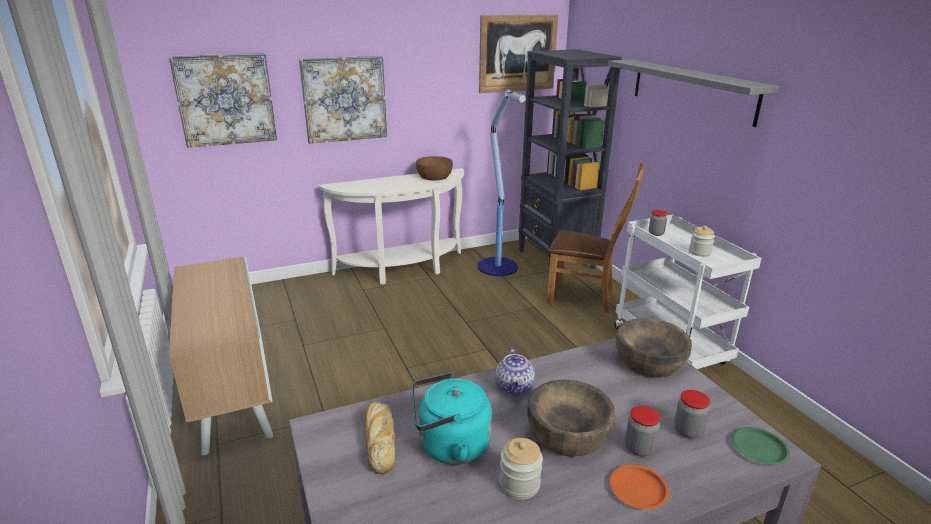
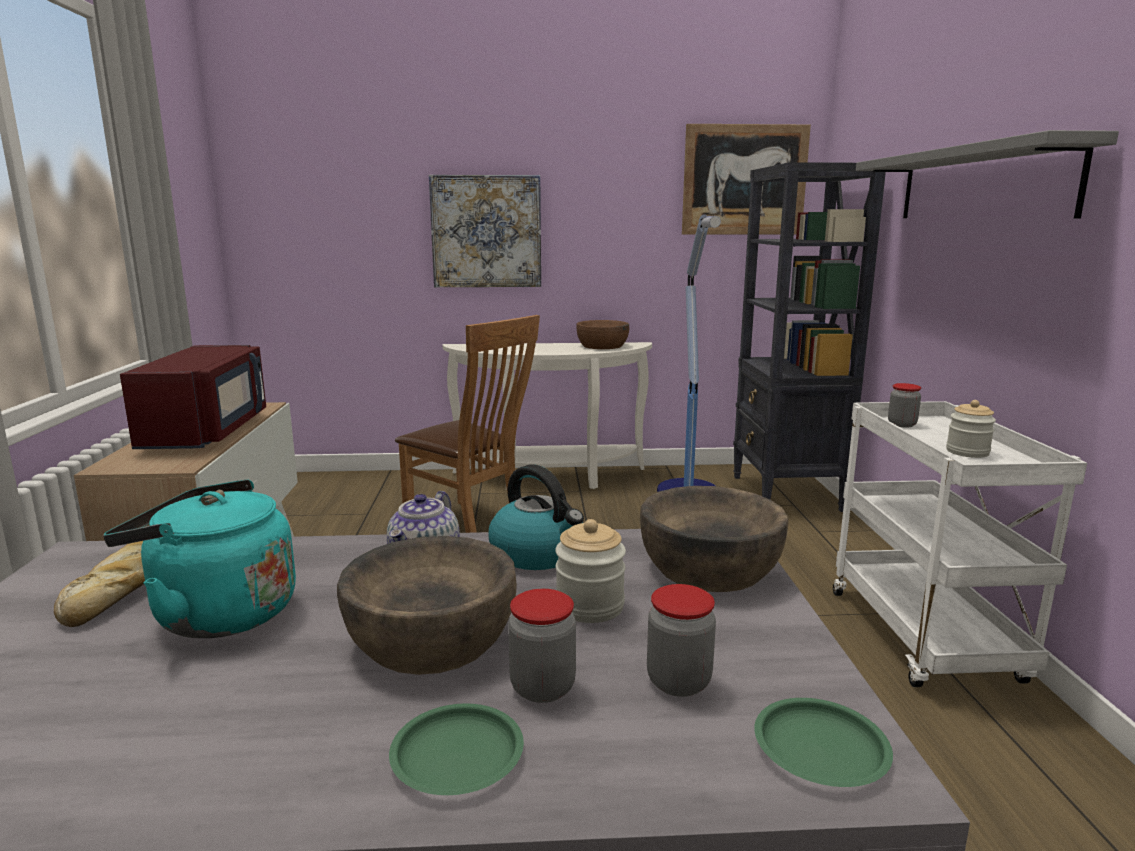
camera: 20 degrees right, 10 degrees down
picture [169,53,277,148] -> none
jar [499,438,543,500] -> jar moved to [555,519,626,623]
brown chair [547,162,644,313] -> brown chair moved to [395,315,540,533]
orange plate [610,464,669,509] -> green plate [389,703,524,795]
none -> red microwave [120,345,266,449]
none -> kettle [489,465,584,570]

